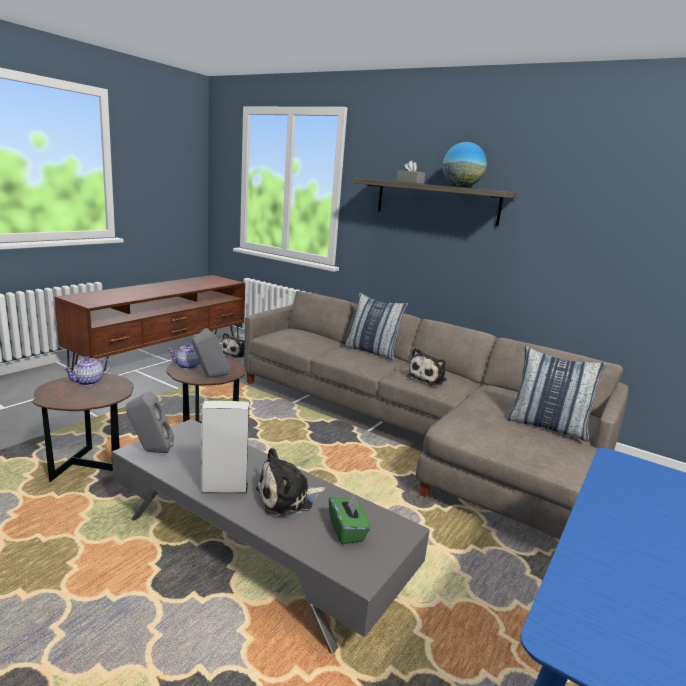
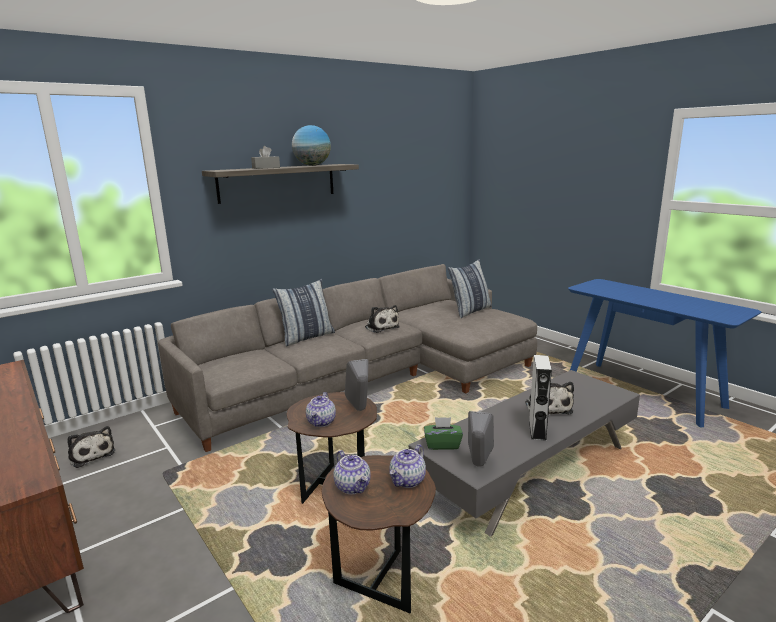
camera: 70 degrees left, 0 degrees up
green tissue box [329,494,370,544] -> green tissue box moved to [424,417,463,450]
none -> teapot [389,444,426,488]

